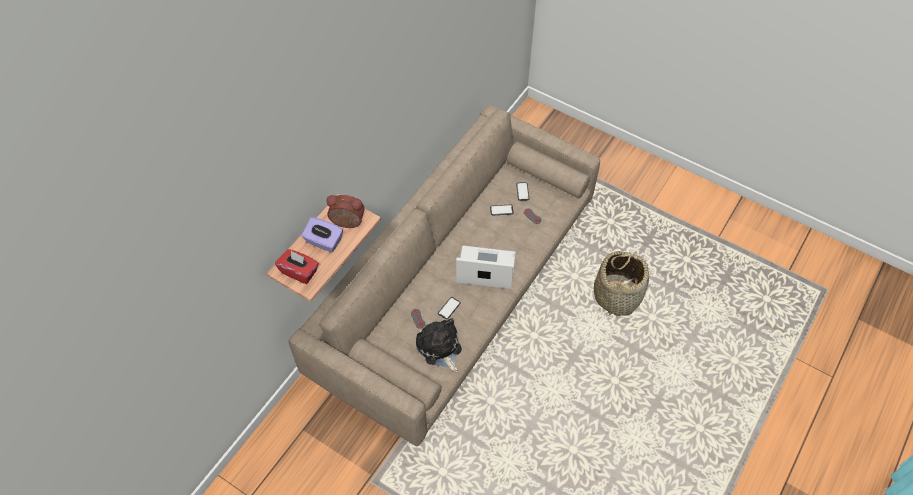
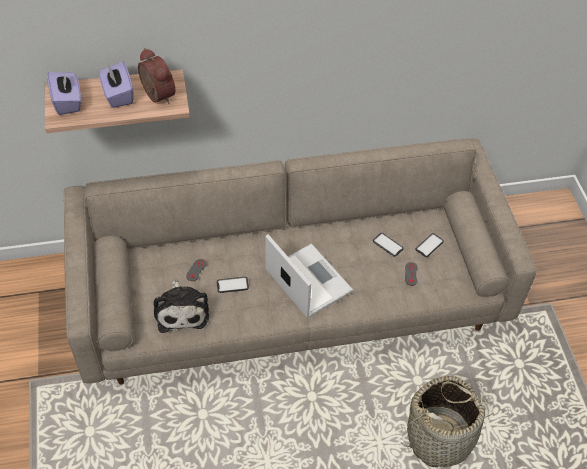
camera: 45 degrees right, 5 degrees down
red tissue box [275,249,319,284] -> purple tissue box [47,69,81,115]
plush toy [416,318,462,372] -> plush toy turned 150 degrees clockwise [154,280,209,333]

